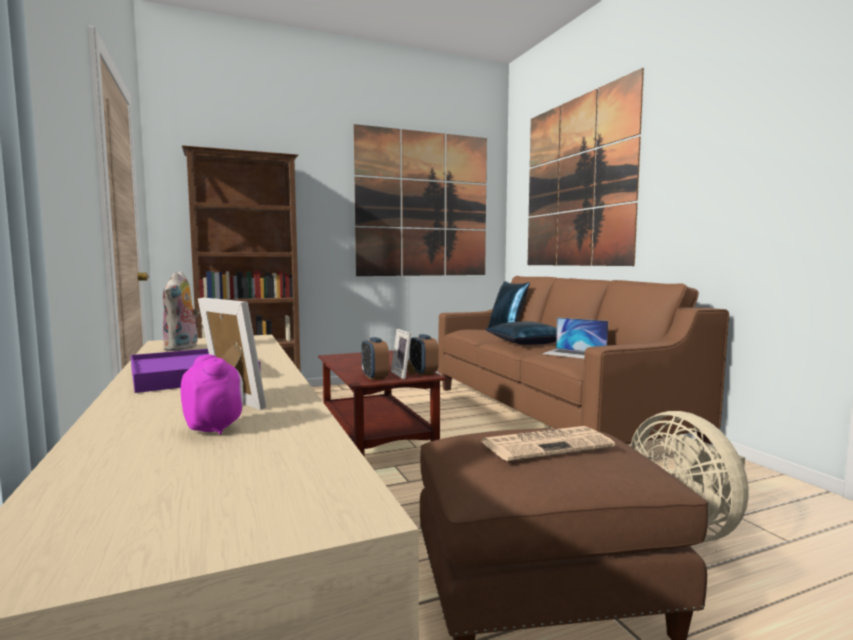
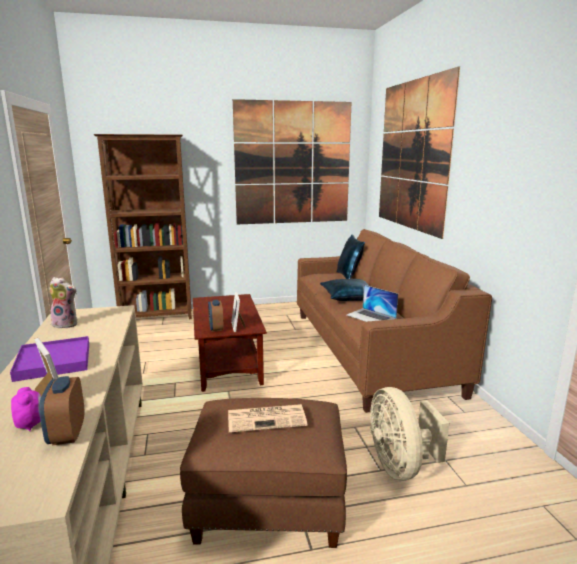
camera: 10 degrees right, 10 degrees up
plush toy [163,271,200,351] -> plush toy turned 90 degrees counterclockwise [49,277,77,328]
alarm clock [409,334,439,375] -> alarm clock moved to [39,376,84,445]

